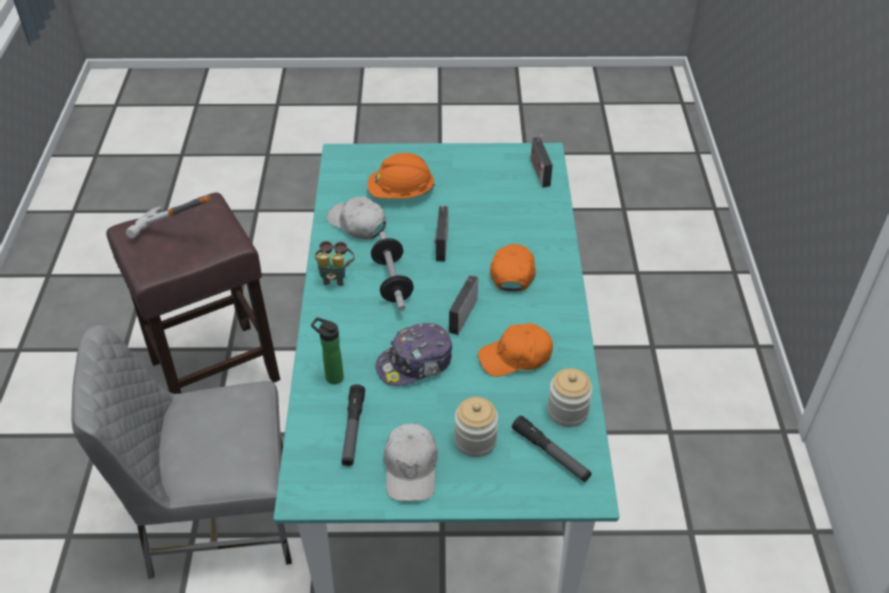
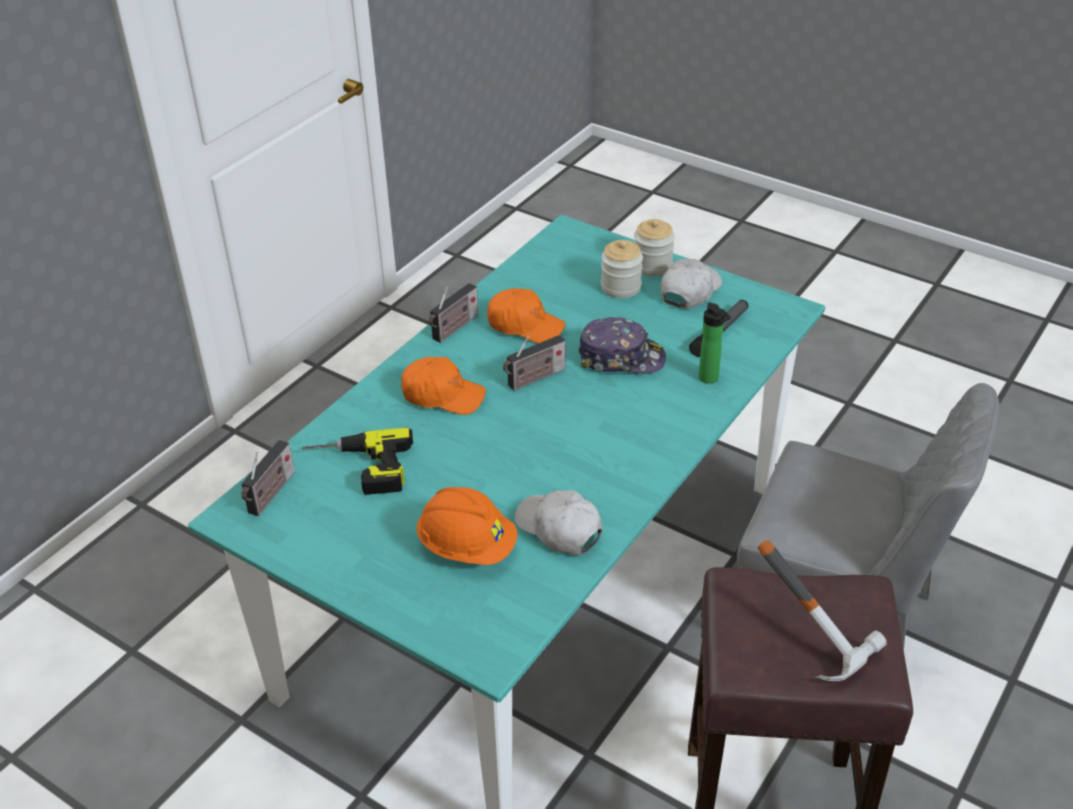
camera: 145 degrees left, 5 degrees down
binoculars [315,241,355,286] -> none
white cap [327,197,386,240] -> white cap turned 150 degrees clockwise [514,490,602,555]
dumbbell [371,232,414,311] -> none
radio [434,205,448,261] -> radio moved to [428,283,478,343]
orange cap [490,244,536,291] -> orange cap turned 120 degrees counterclockwise [401,357,486,415]
flashlight [512,415,592,482] -> none
jar [547,368,593,427] -> jar moved to [634,219,675,277]
none -> power drill [302,428,413,495]

